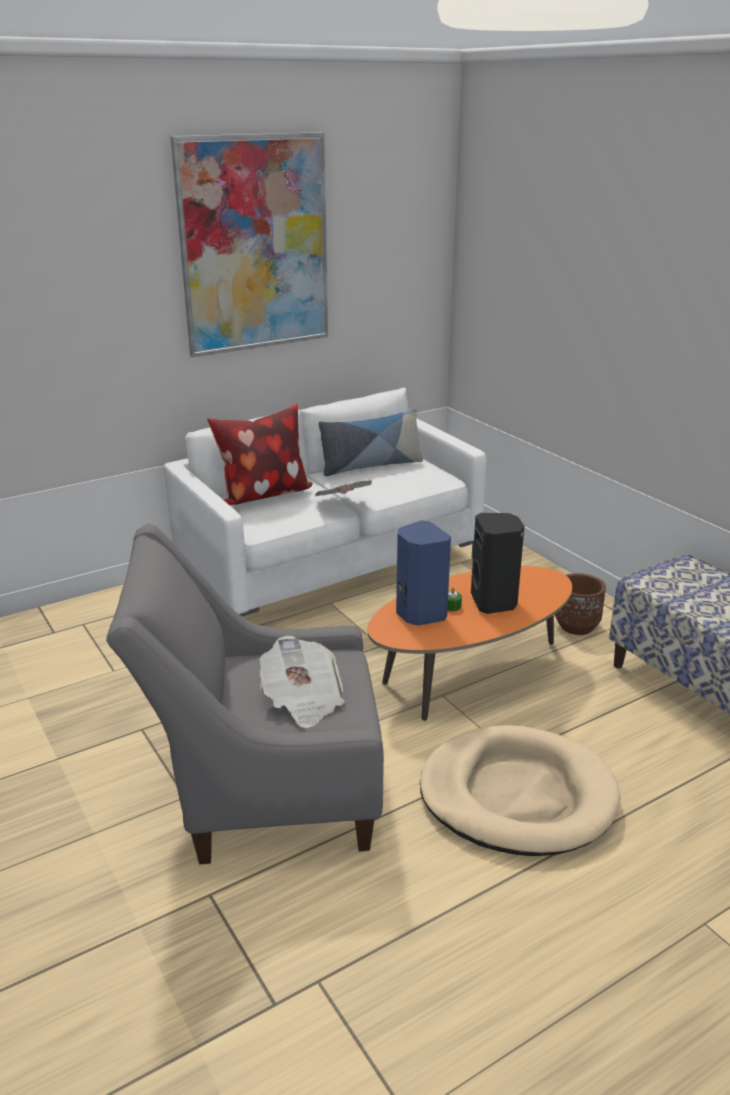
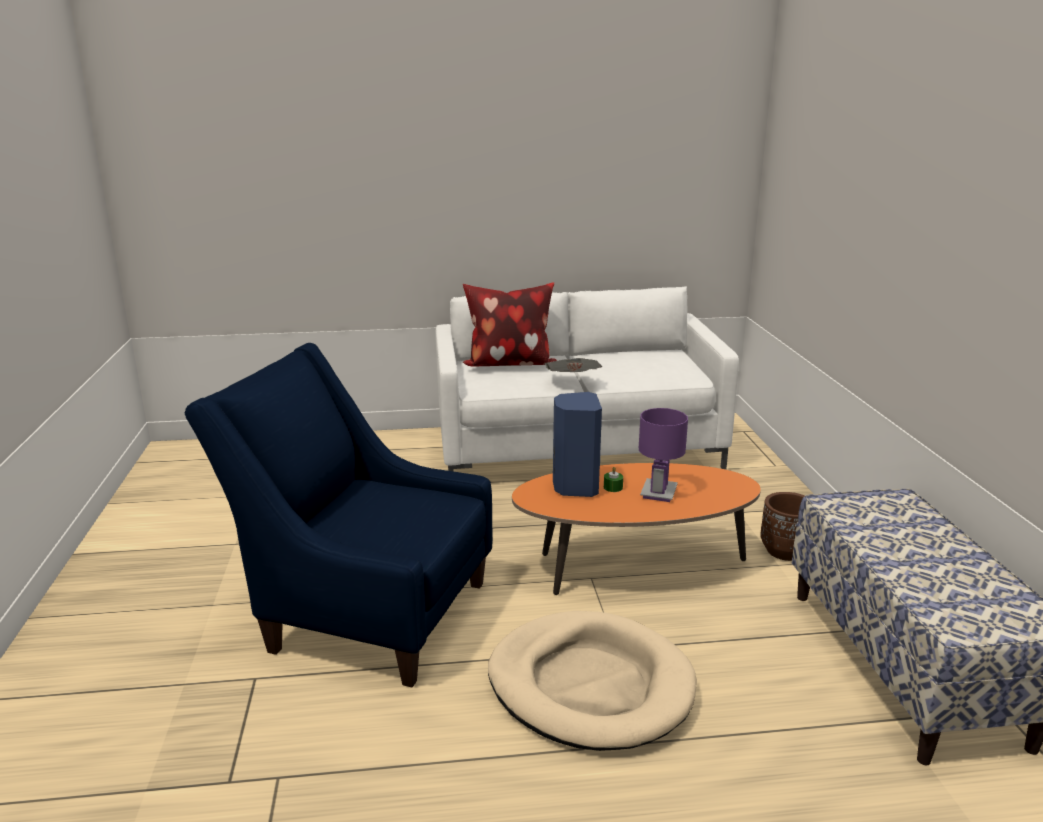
camera: 25 degrees right, 5 degrees down
grey armchair [106,524,384,864] -> blue armchair [185,343,493,687]
picture [171,132,328,357] -> none
newspaper [260,636,344,728] -> none
pillow [318,408,423,476] -> none
black speaker [471,513,524,614] -> purple table lamp [639,408,688,502]

